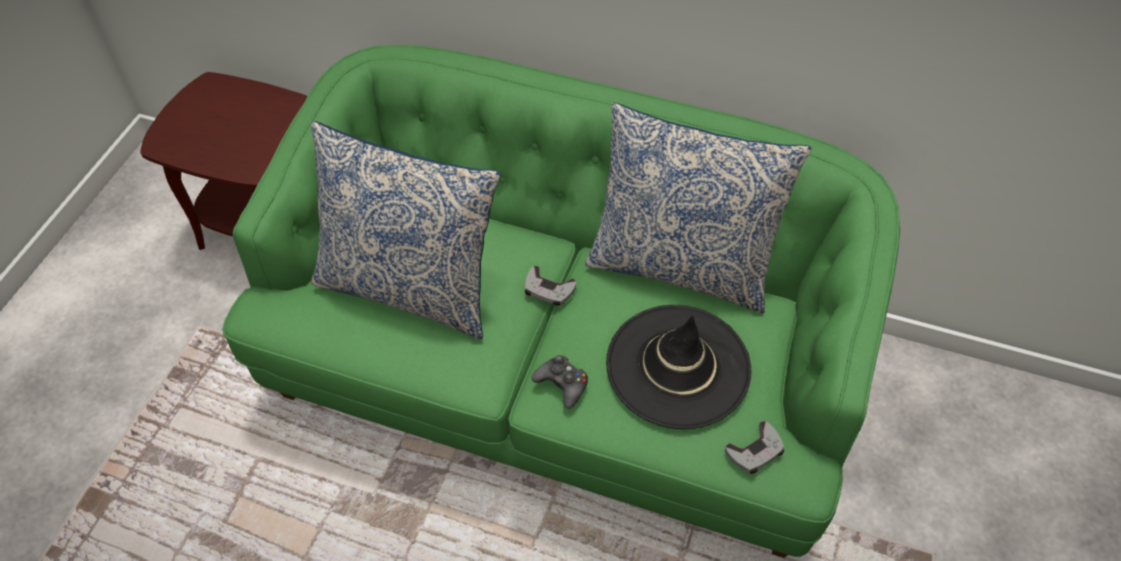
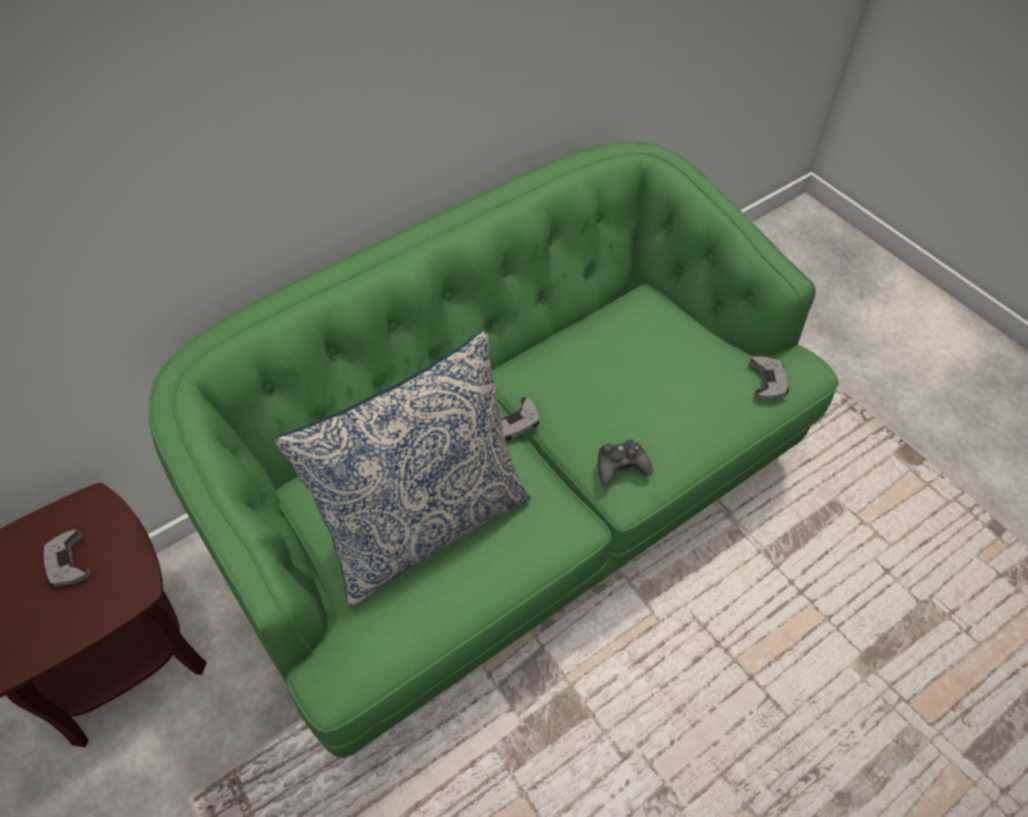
camera: 55 degrees left, 0 degrees up
pillow [585,103,812,313] -> none
black hat [606,305,752,429] -> none
none -> grey game controller [41,530,90,586]

